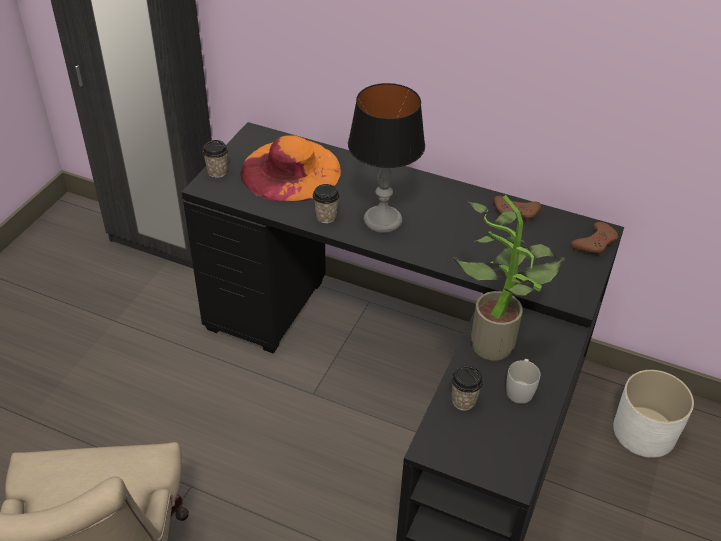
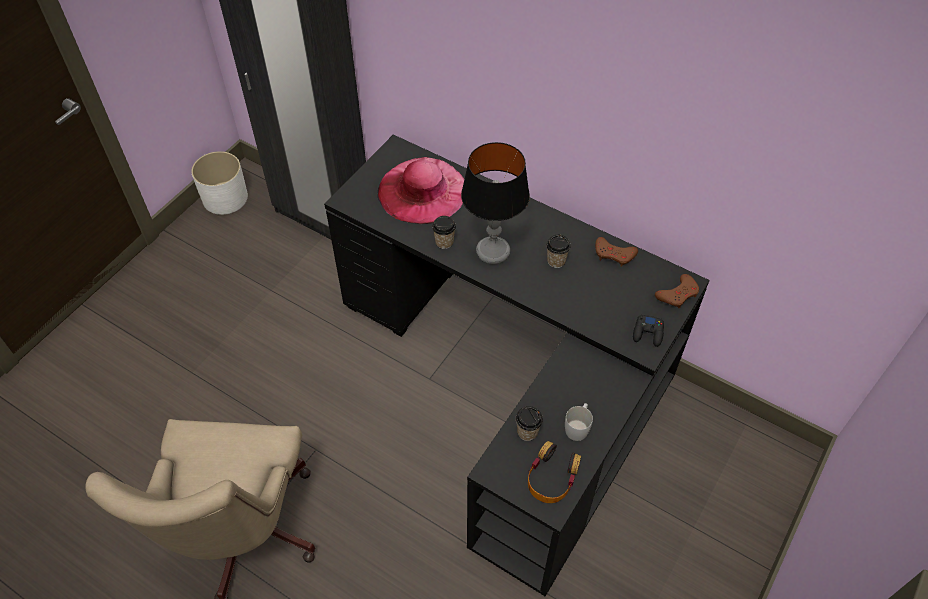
camera: 10 degrees right, 10 degrees up
cup [202,140,228,178] -> cup moved to [546,234,571,268]
orange hat [241,135,341,202] -> pink hat [378,157,464,224]
potted plant [453,195,565,361] -> none
white planter [613,370,694,458] -> white planter moved to [191,151,248,215]
none -> headphones [528,441,581,503]
none -> black game controller [633,314,664,347]

